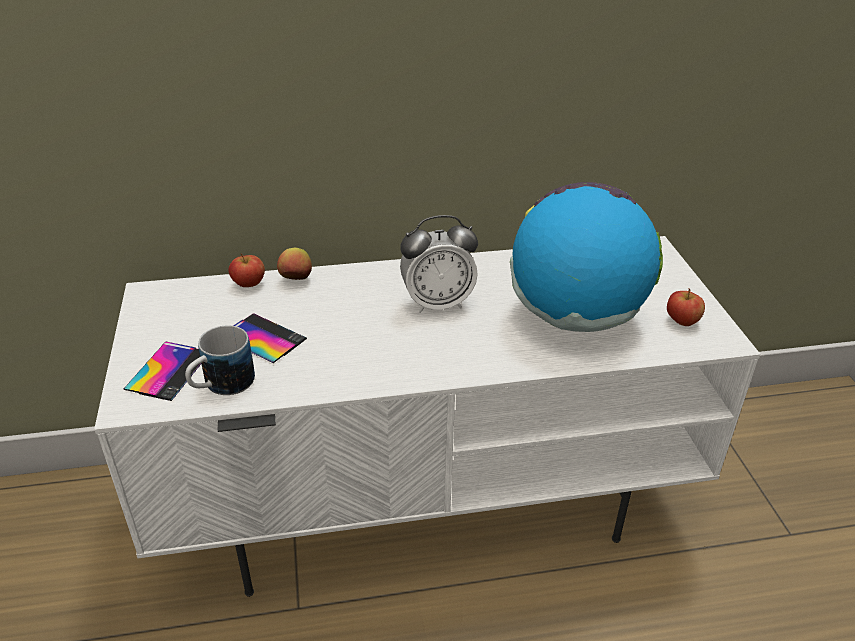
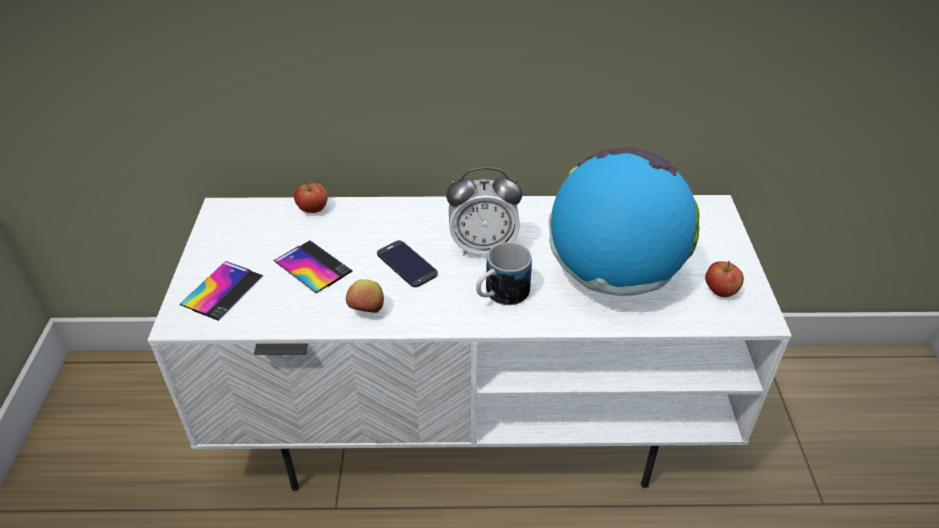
camera: 10 degrees right, 5 degrees up
mug [185,325,255,395] -> mug moved to [476,242,532,305]
apple [277,247,312,280] -> apple moved to [346,279,384,313]
none -> phone [377,240,438,287]

